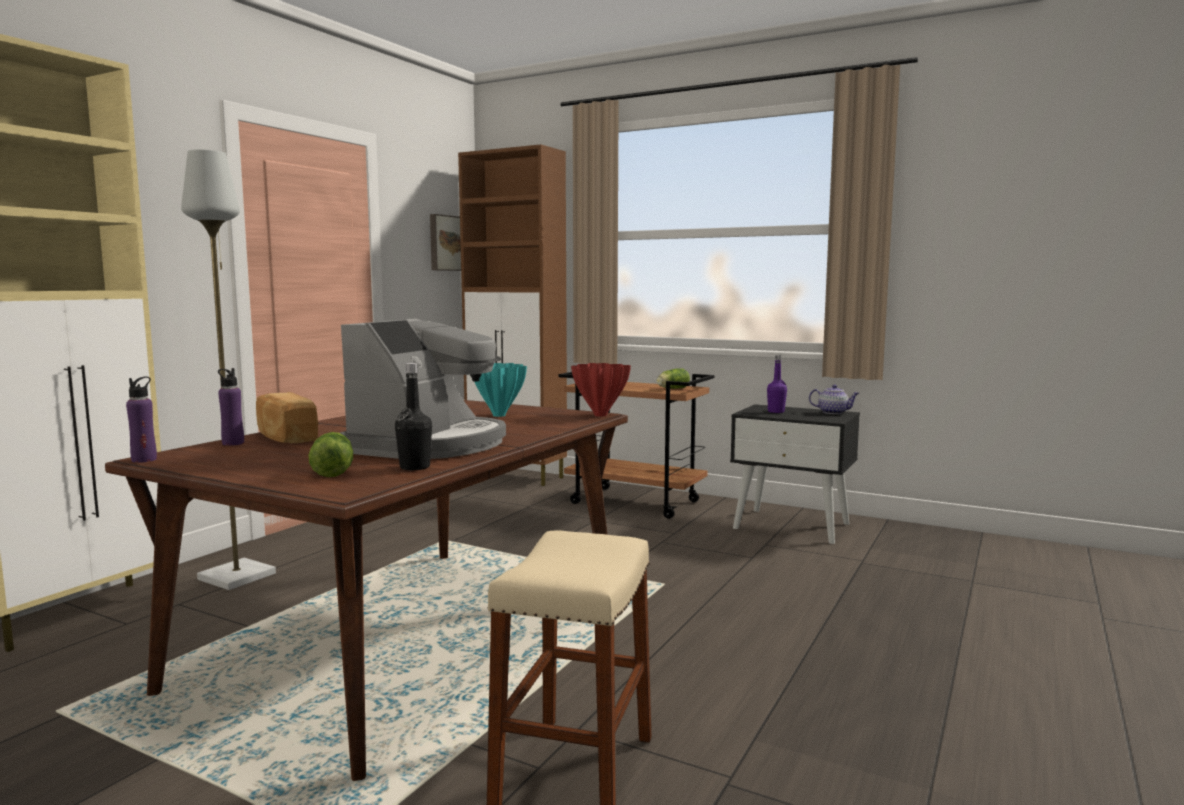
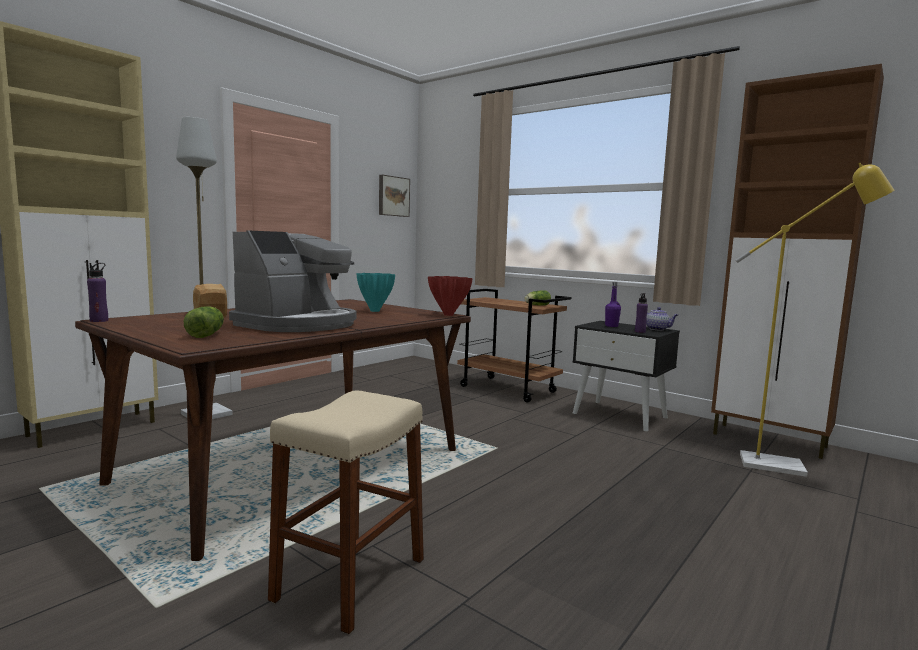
camera: 10 degrees right, 0 degrees up
purple bottle [218,368,244,446] -> purple bottle moved to [635,293,648,333]
black bottle [395,363,432,470] -> none
brown cabinet [458,144,567,486] -> brown cabinet moved to [711,64,884,459]
none -> yellow floor lamp [736,163,895,477]

